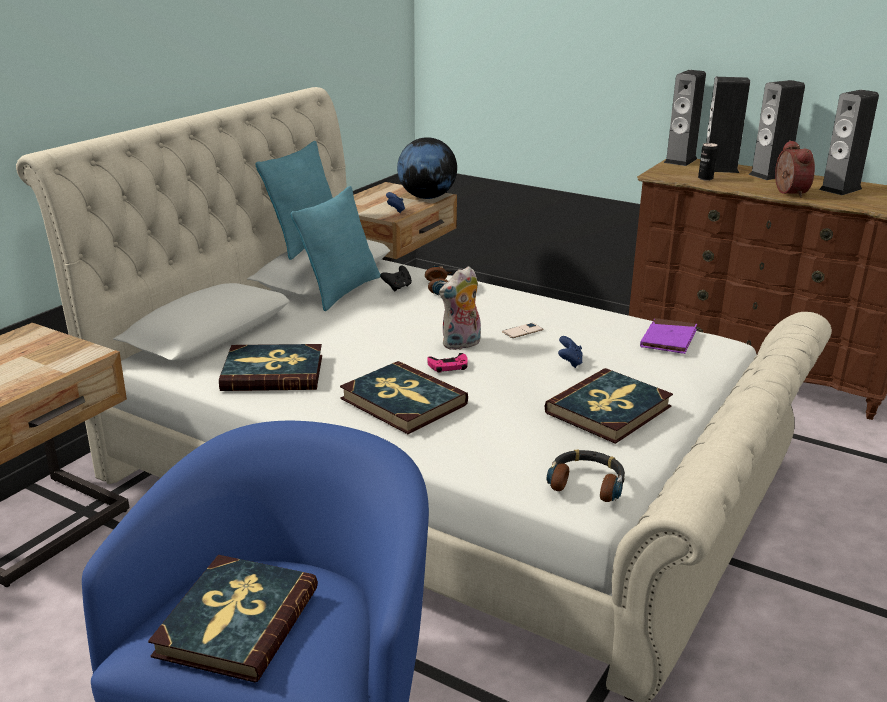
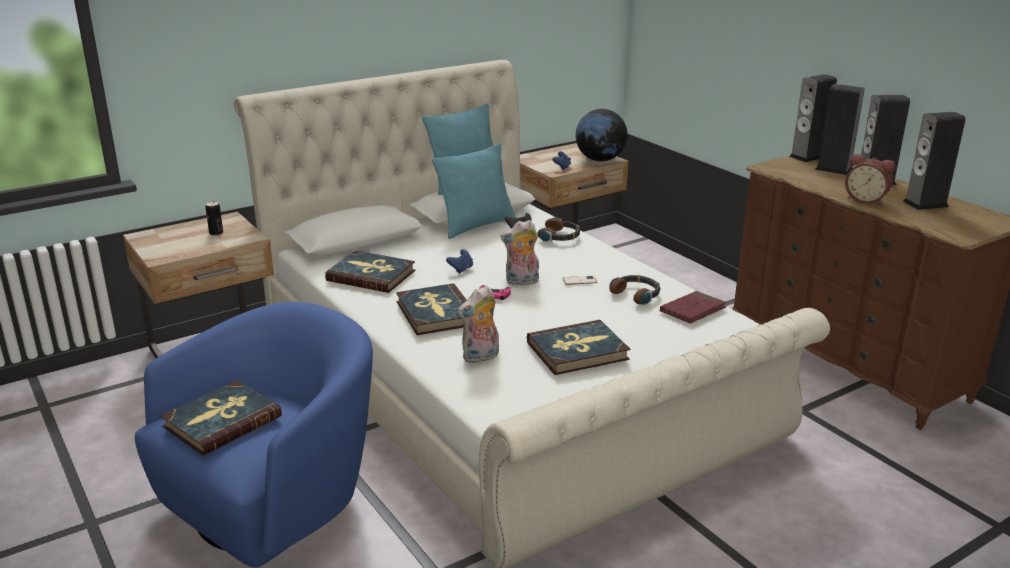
camera: 25 degrees right, 0 degrees up
headphones [547,449,625,502] -> headphones moved to [610,275,660,305]
blue game controller [558,336,583,368] -> blue game controller moved to [446,249,473,274]
purple book [640,318,697,354] -> red book [660,291,727,323]
can [698,143,718,181] -> can moved to [205,201,223,235]
alarm clock [775,140,815,198] -> alarm clock turned 105 degrees clockwise [845,154,895,205]
none -> plush toy [458,286,499,363]

